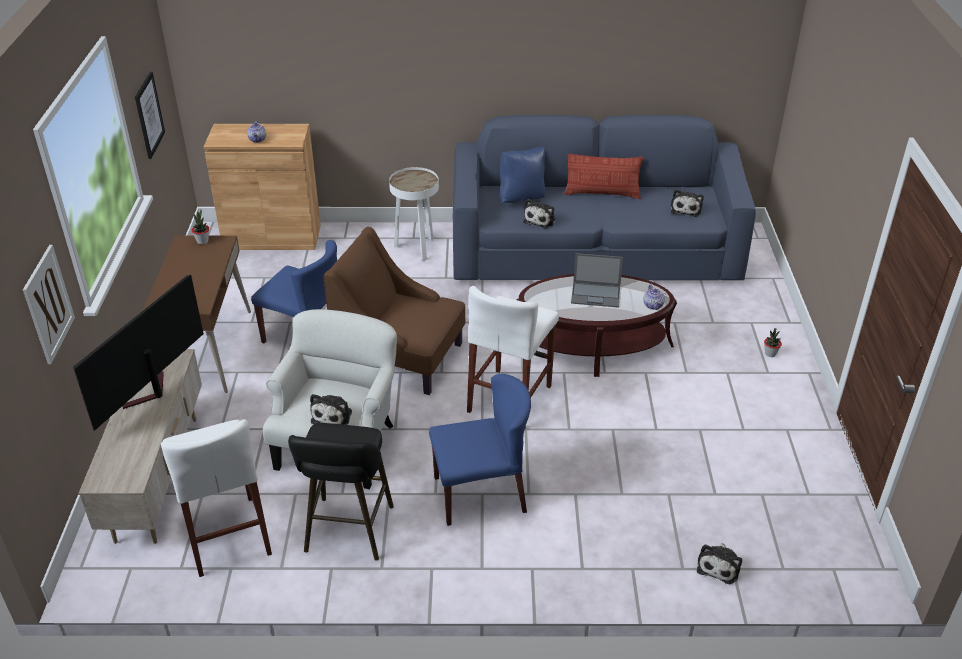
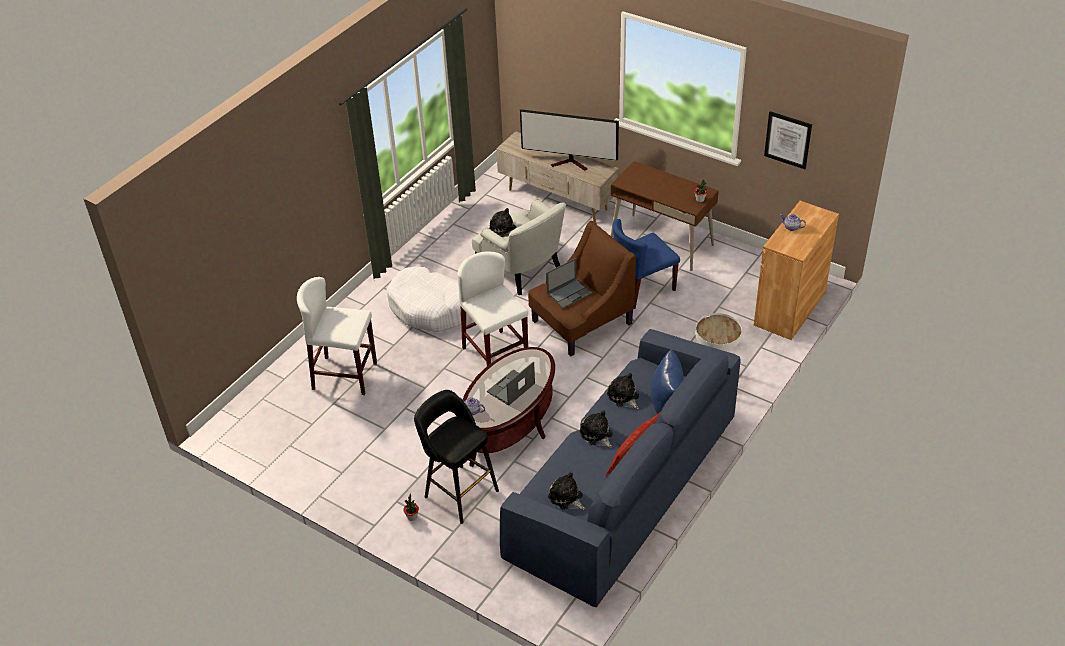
camera: 125 degrees right, 5 degrees up
picture [23,245,75,364] -> none
television [73,275,204,431] -> television turned 135 degrees clockwise [520,109,619,171]
white stool [161,419,272,577] -> white stool moved to [297,277,377,395]
black stool [288,423,394,561] -> black stool moved to [414,390,499,524]
blue chair [429,374,531,526] -> white dog bed [386,266,470,332]
plush toy [697,543,742,584] -> plush toy moved to [580,410,613,448]
none -> laptop [546,258,592,308]

